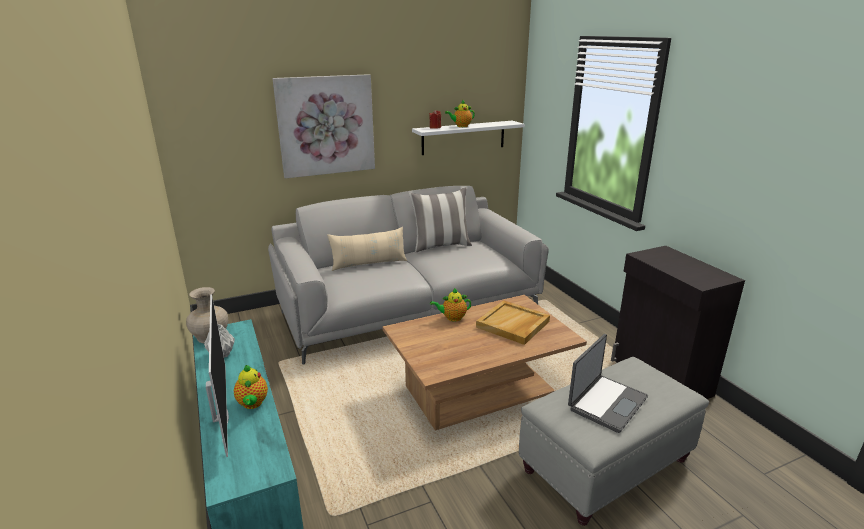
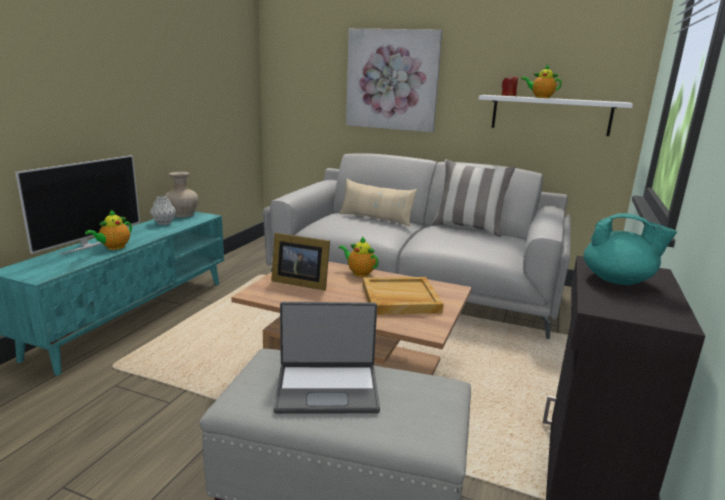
camera: 45 degrees right, 5 degrees down
none -> picture frame [271,233,330,290]
none -> turquoise teapot [584,213,677,285]

